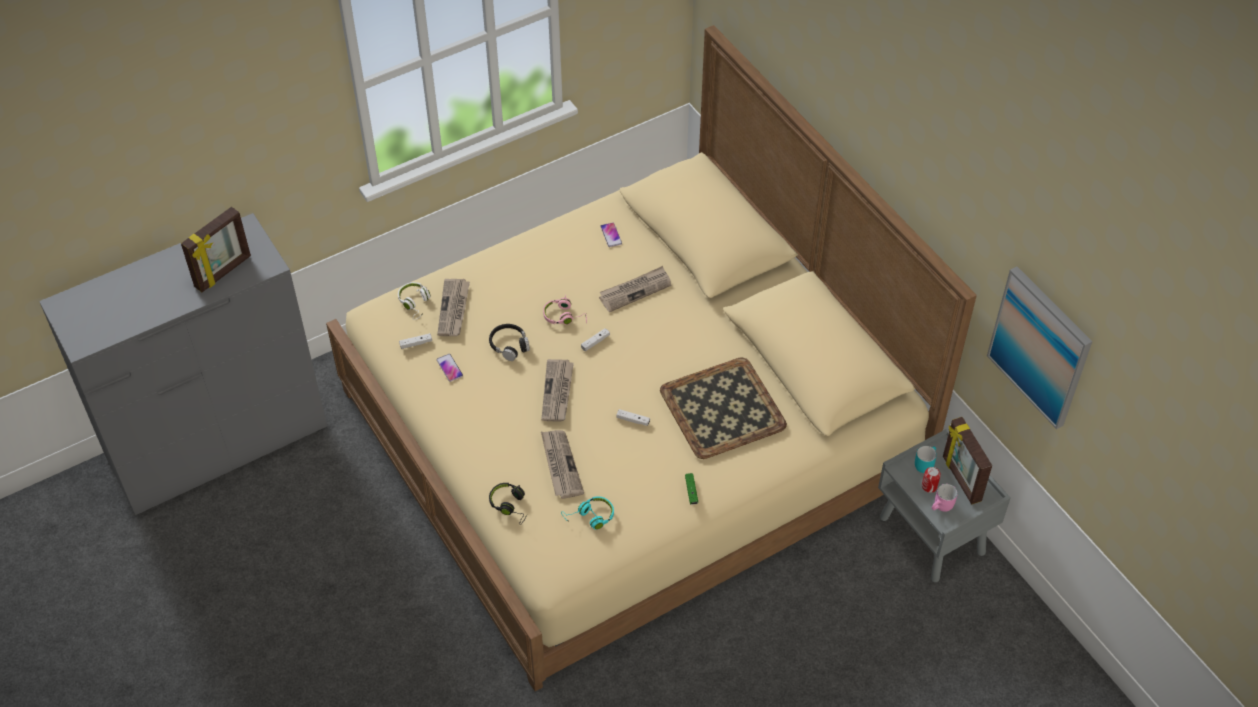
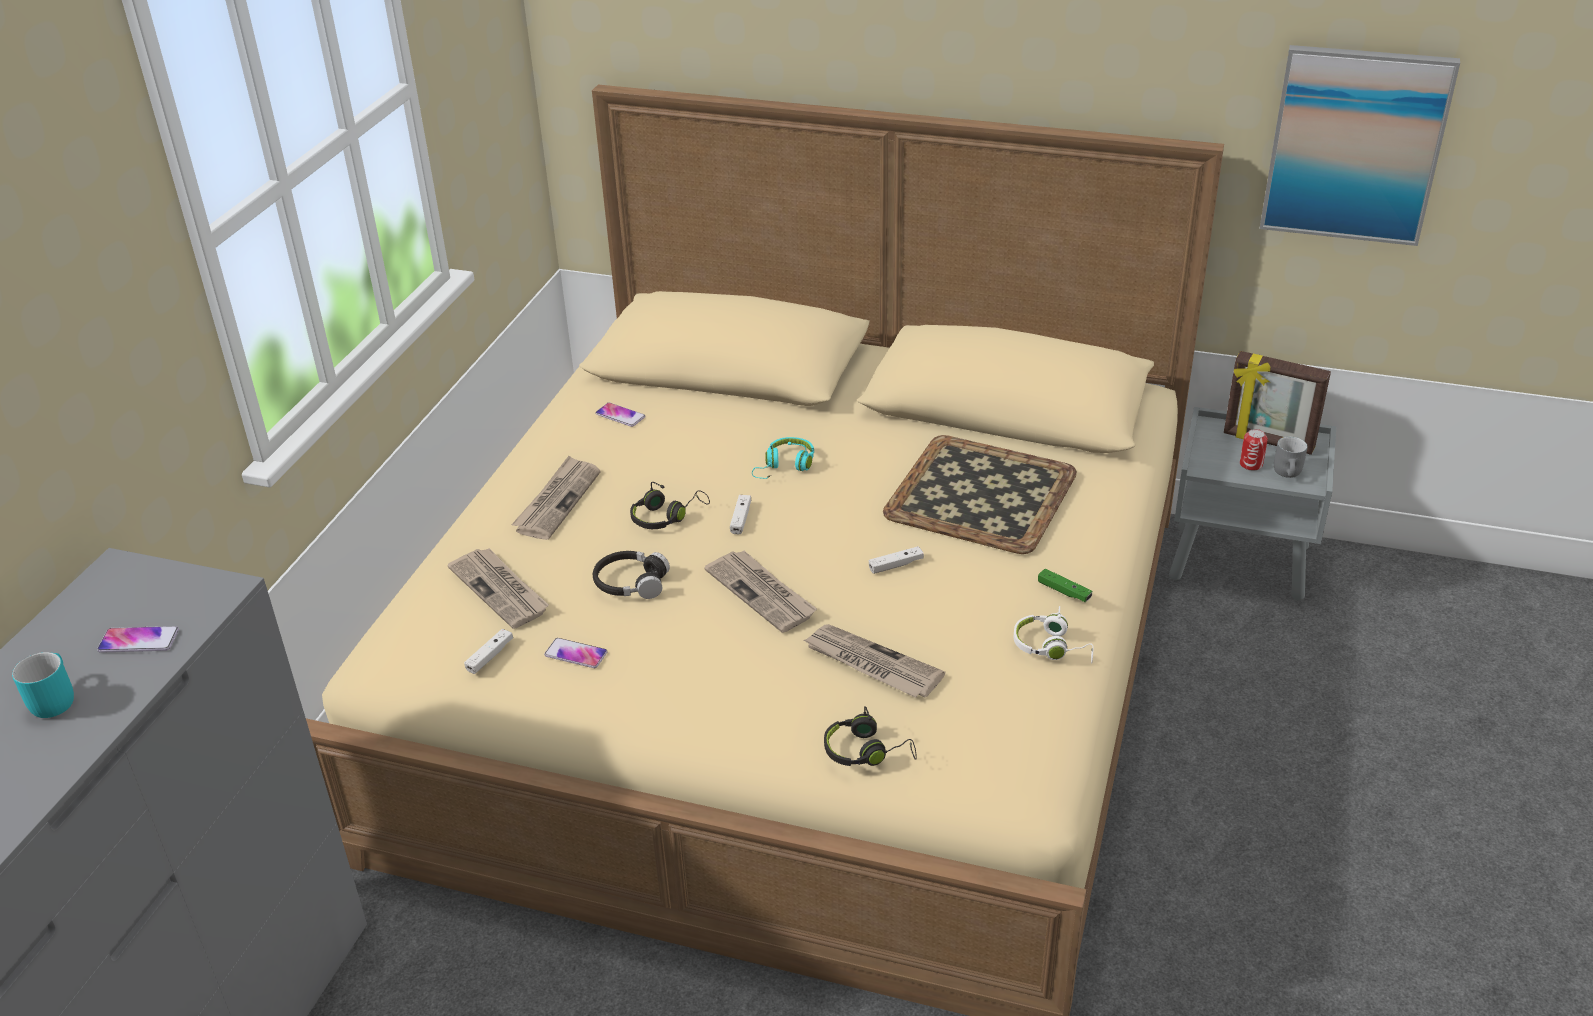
camera: 40 degrees left, 15 degrees down
picture frame [181,207,251,292] -> phone [97,626,179,653]
white headphones [398,282,430,320] -> white headphones moved to [1014,606,1093,663]
pink headphones [543,295,587,325] -> black headphones [630,482,710,529]
turquoise headphones [561,497,614,530] -> turquoise headphones moved to [752,437,814,479]
newspaper [599,266,671,312] -> newspaper moved to [511,456,601,540]
turquoise mug [915,446,937,473] -> turquoise mug moved to [12,652,74,718]
pink mug [932,484,958,512] -> grey mug [1274,437,1308,478]

